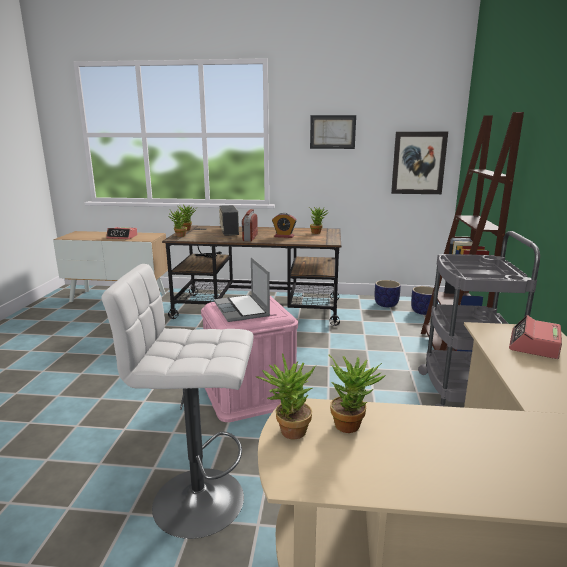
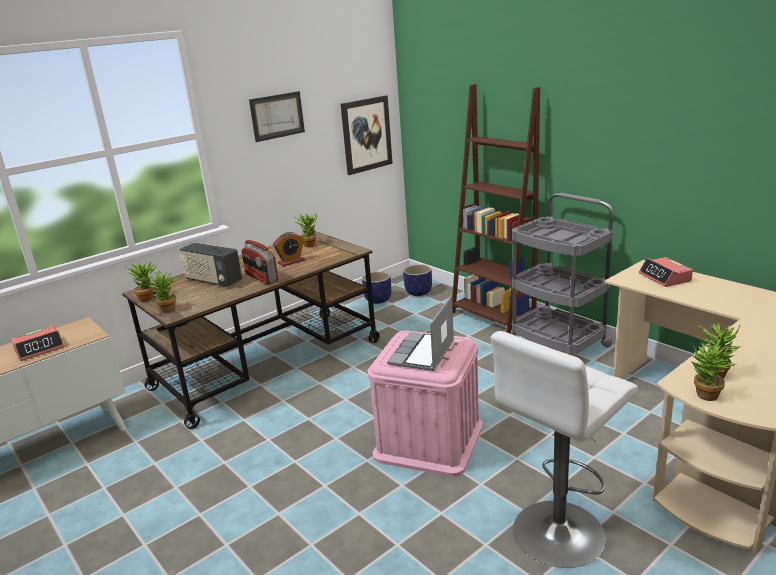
camera: 45 degrees left, 5 degrees up
laptop [214,257,270,322] -> laptop turned 90 degrees clockwise [387,295,454,371]

